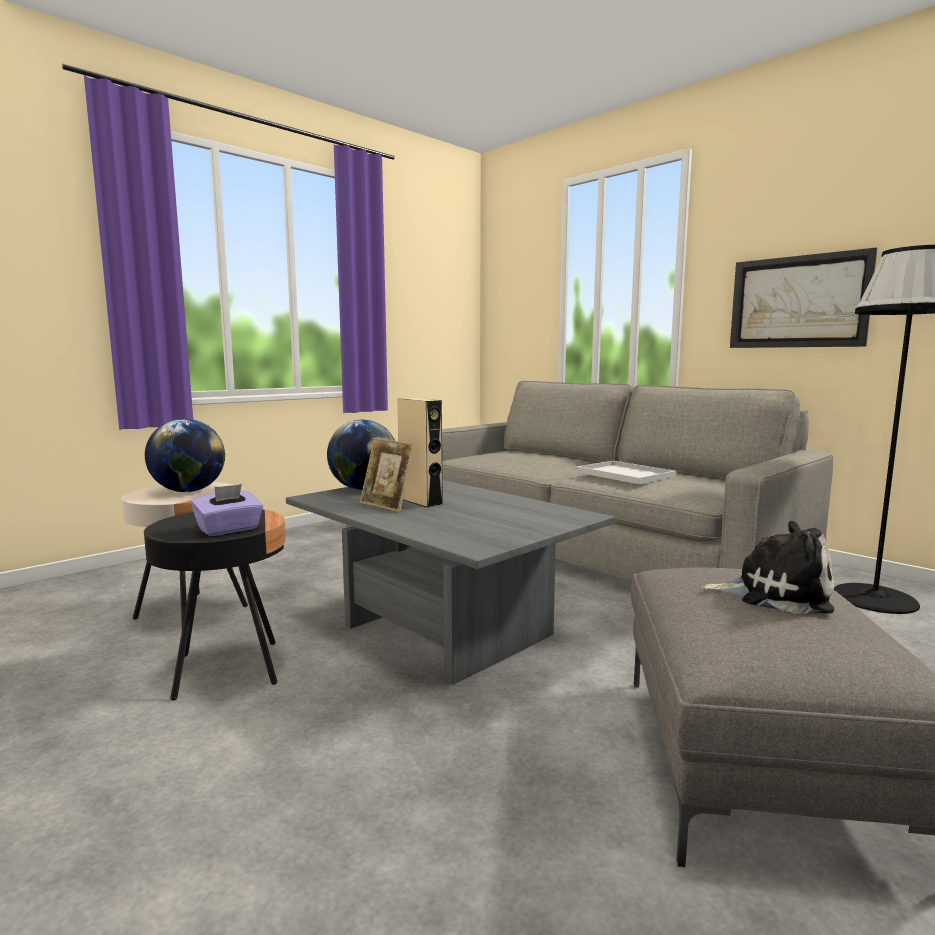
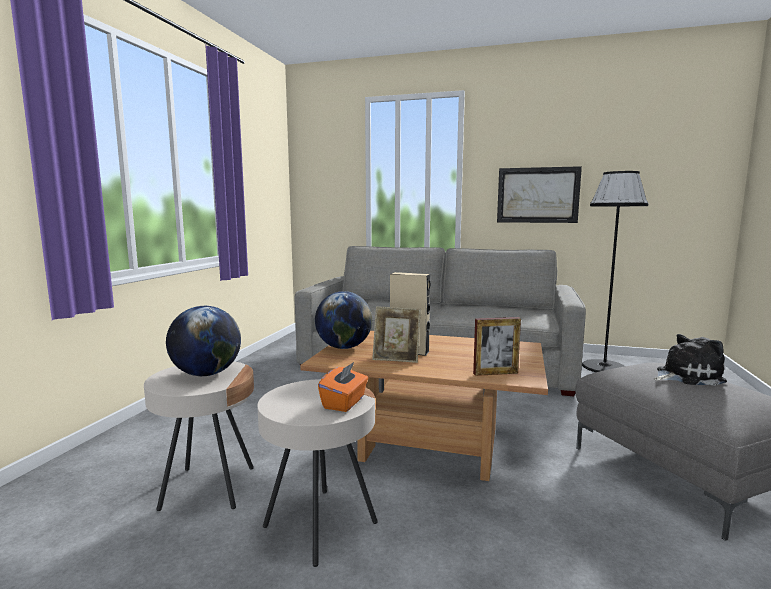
camera: 30 degrees left, 0 degrees up
black side table [144,509,286,700] -> beige side table [257,379,378,567]
purple tissue box [191,484,263,536] -> orange tissue box [318,362,368,412]
grey coffee table [286,480,615,685] -> brown coffee table [300,331,548,481]
white tray [576,461,676,484] -> none
none -> picture frame [473,317,521,376]

